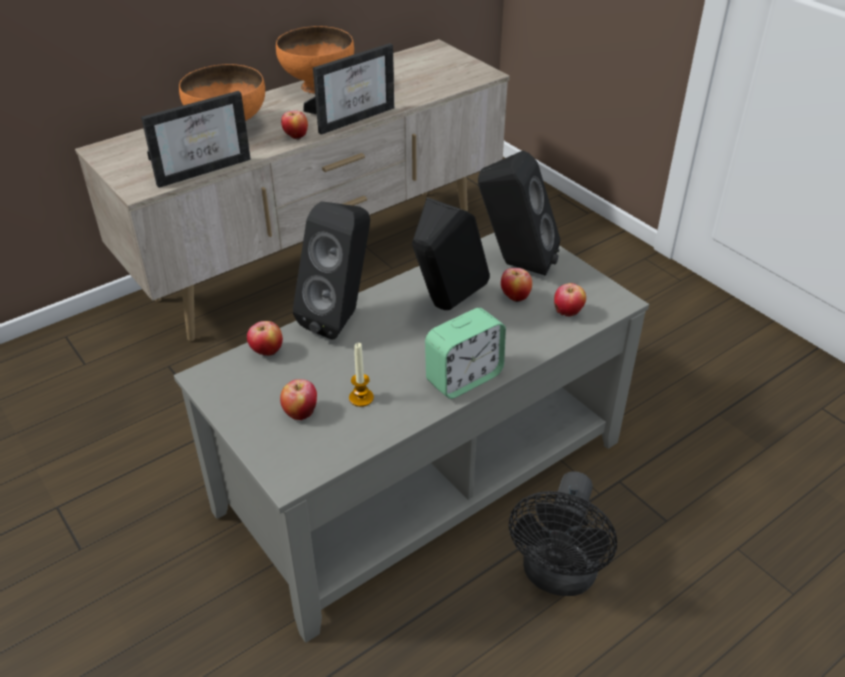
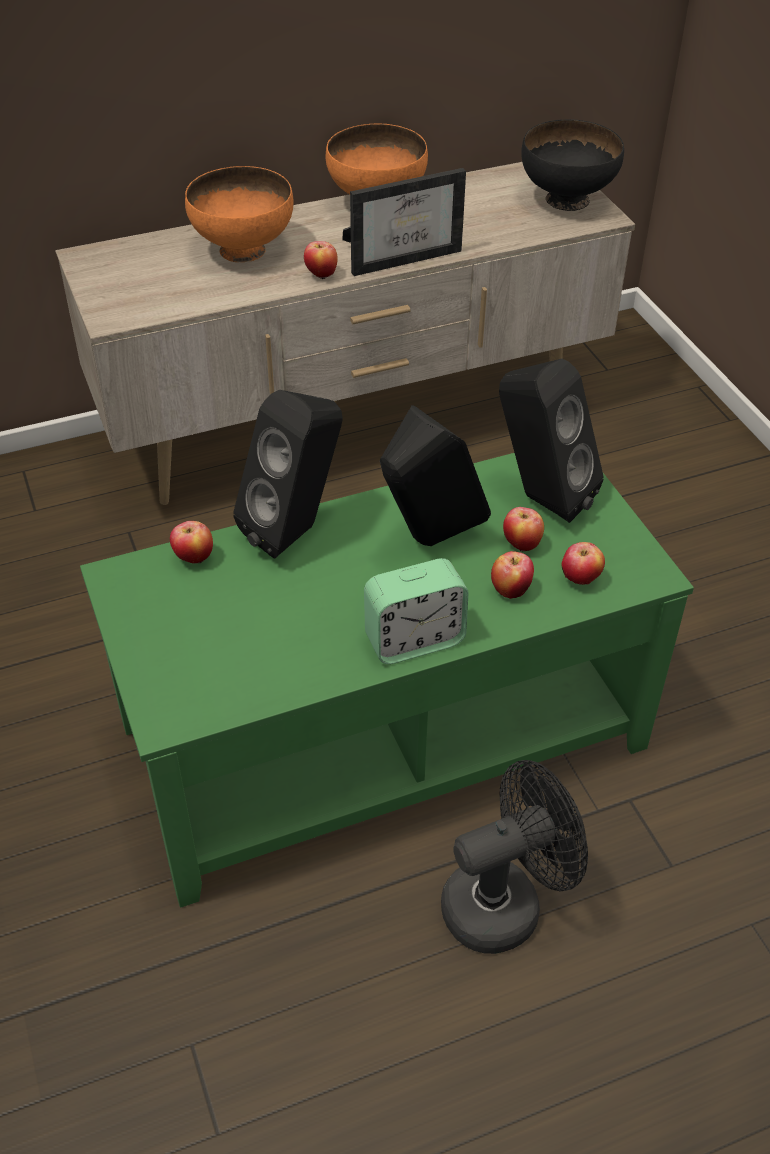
camera: 15 degrees right, 5 degrees up
picture frame [141,91,251,188] -> none
grey coffee table [174,233,649,643] -> green coffee table [80,453,694,908]
apple [280,379,317,420] -> apple moved to [491,551,534,599]
candle [349,343,374,407] -> none
black fan [509,471,617,596] -> black fan turned 150 degrees counterclockwise [441,760,588,954]
none -> black bowl [521,120,624,211]

